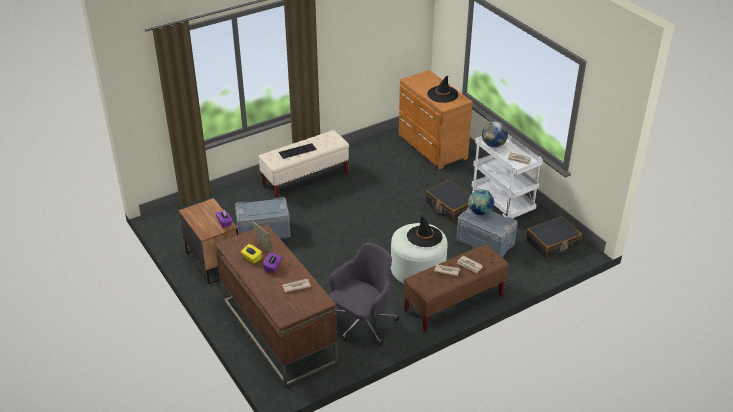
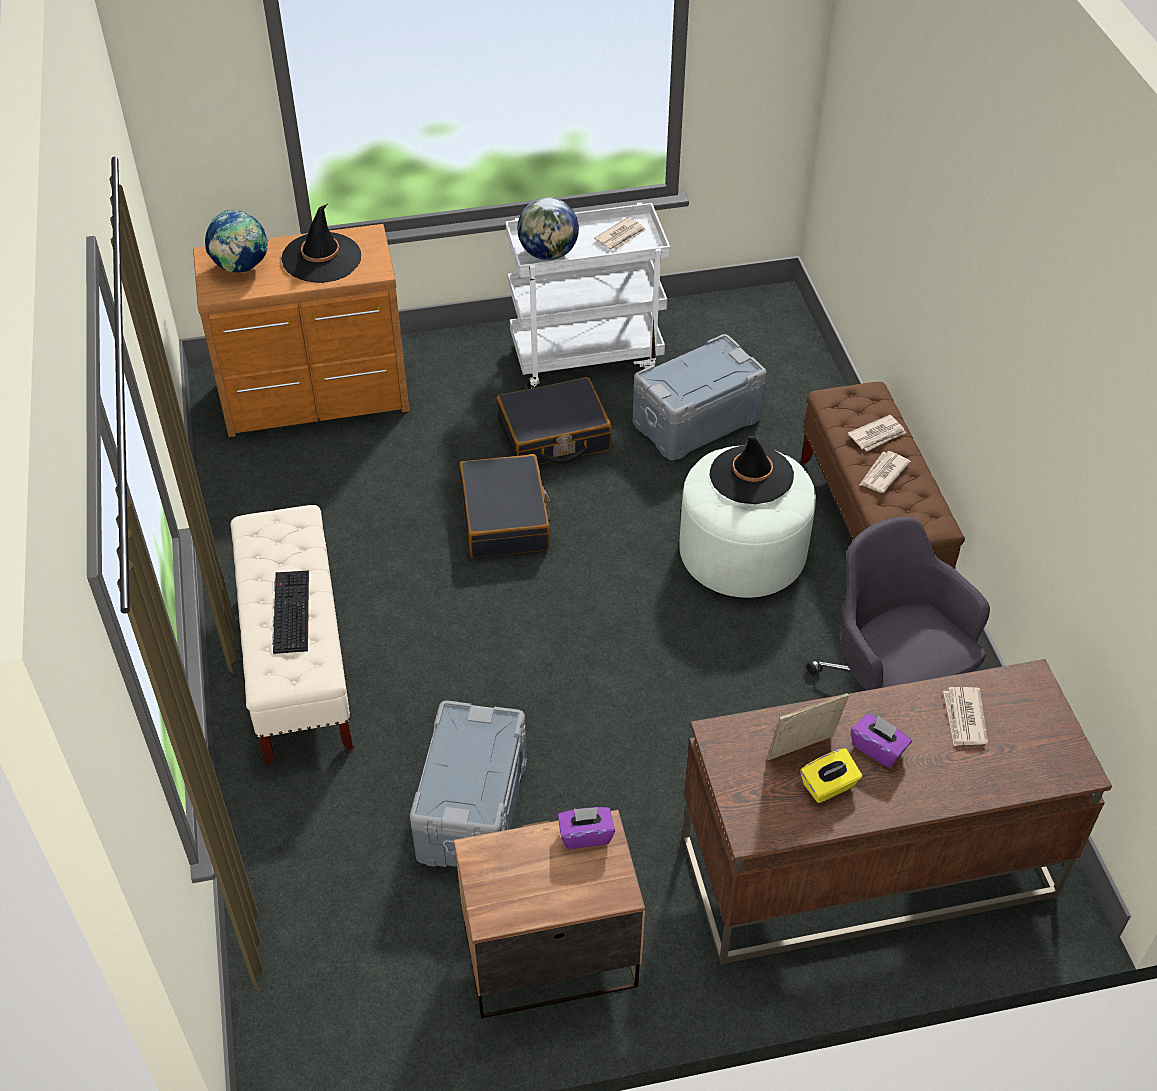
camera: 70 degrees left, 10 degrees up
globe [468,189,494,215] -> globe moved to [205,209,269,273]
black suitcase [526,216,582,259] -> black suitcase moved to [459,454,551,558]

